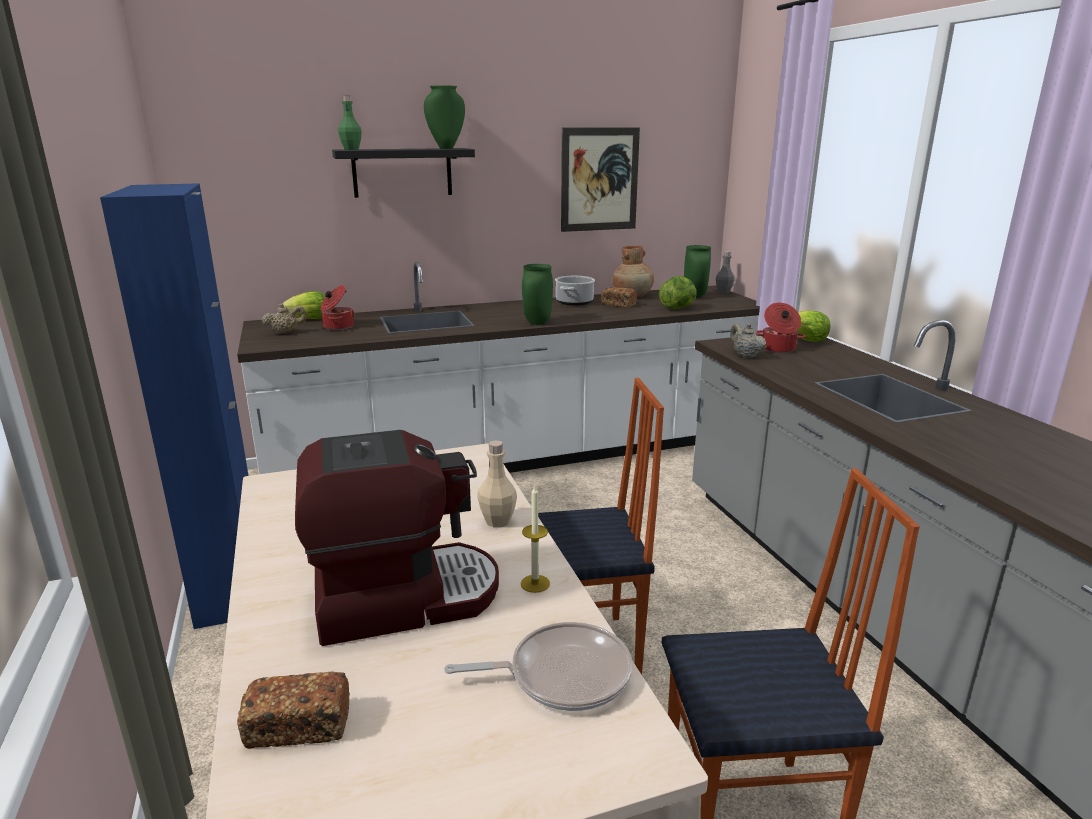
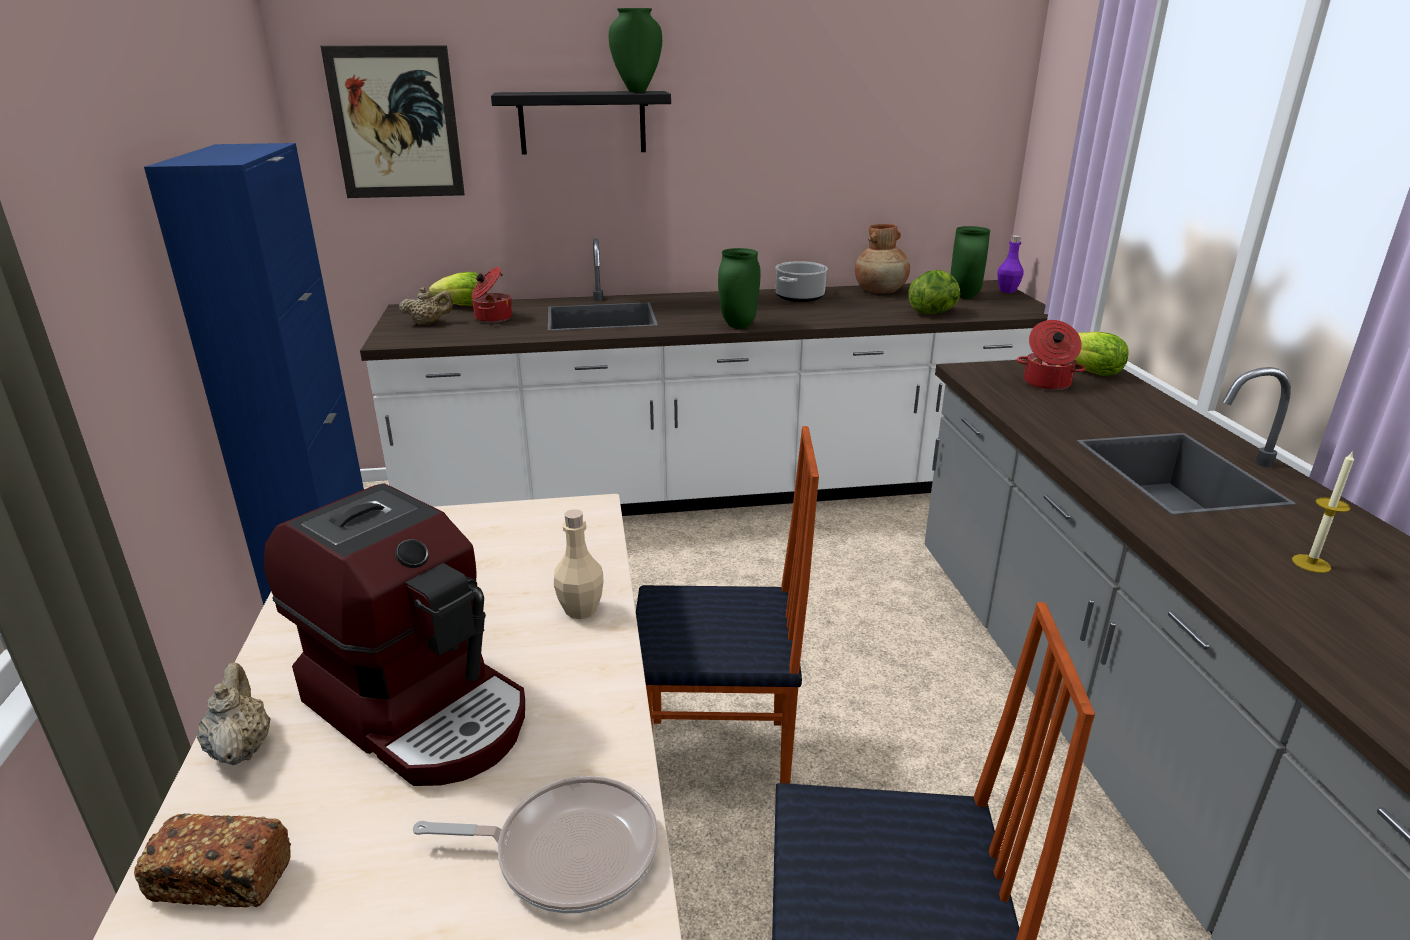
camera: 10 degrees right, 5 degrees up
coffee machine [295,430,499,646] -> coffee machine turned 45 degrees clockwise [264,483,525,786]
green bottle [338,95,362,150] -> none
candle [521,486,550,593] -> candle moved to [1292,451,1354,573]
picture [561,127,640,232] -> picture moved to [320,46,465,198]
bread [601,287,637,307] -> none
grey bottle [716,251,735,293] -> purple bottle [997,235,1024,293]
beige teapot [730,323,767,358] -> beige teapot moved to [197,662,271,765]

